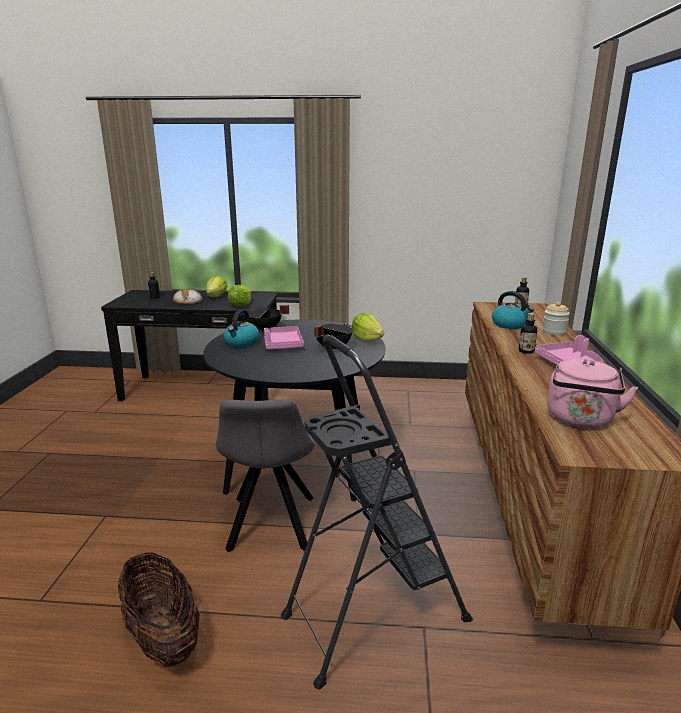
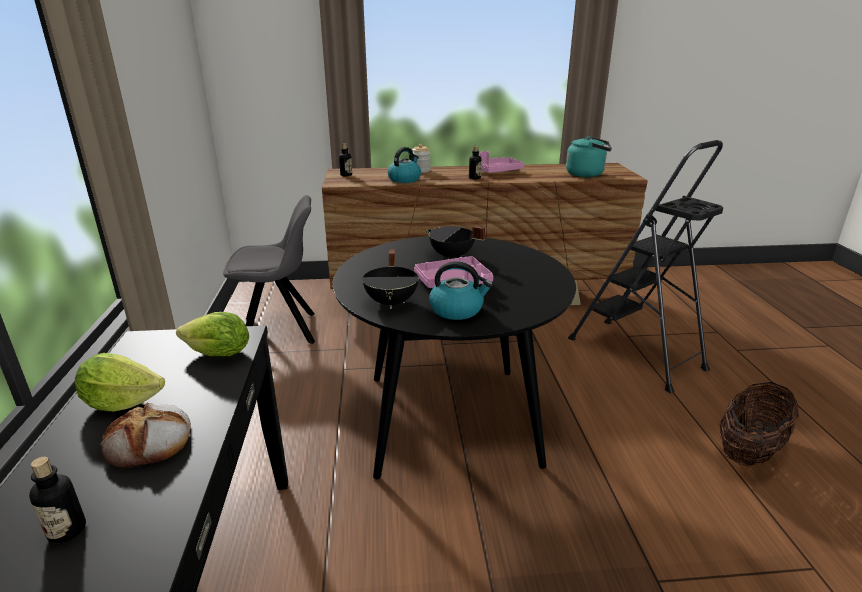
camera: 100 degrees left, 5 degrees up
grey chair [216,399,315,552] -> grey chair moved to [223,195,315,344]
lettuce [352,313,384,342] -> none
pink kettle [547,359,638,428] -> turquoise kettle [566,136,612,177]

